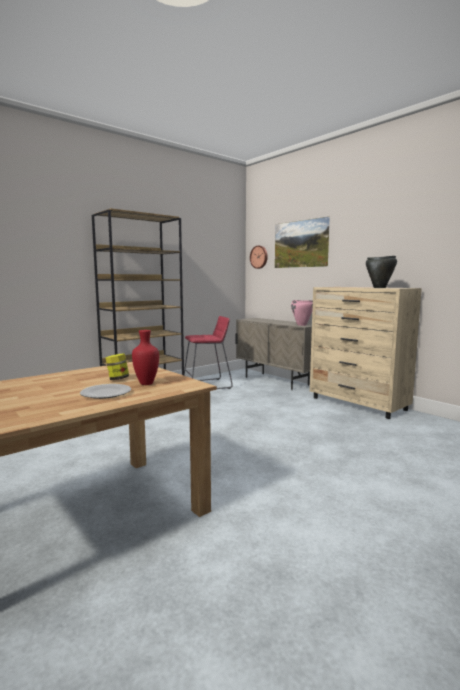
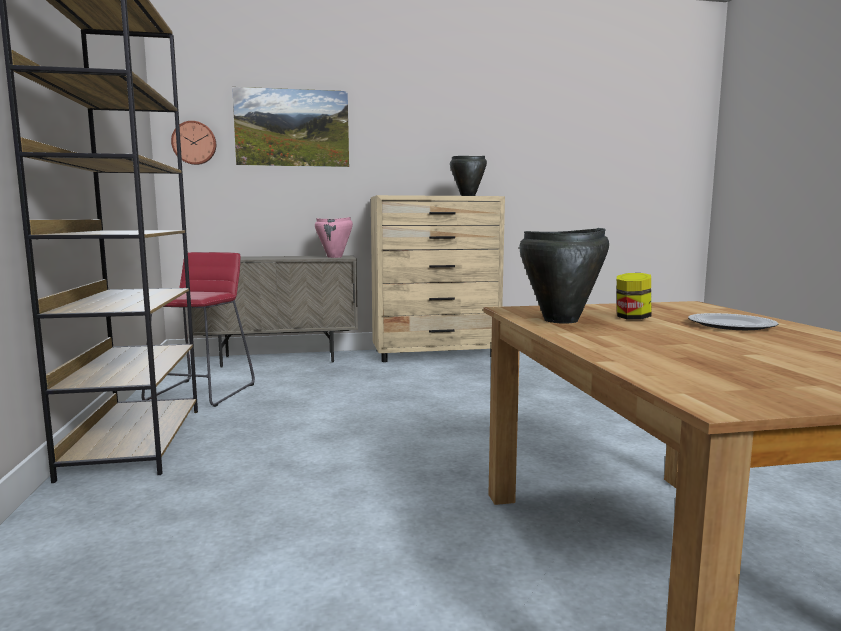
camera: 60 degrees left, 0 degrees up
red vase [132,330,159,385] -> none
none -> black cooking pot [519,228,609,324]

